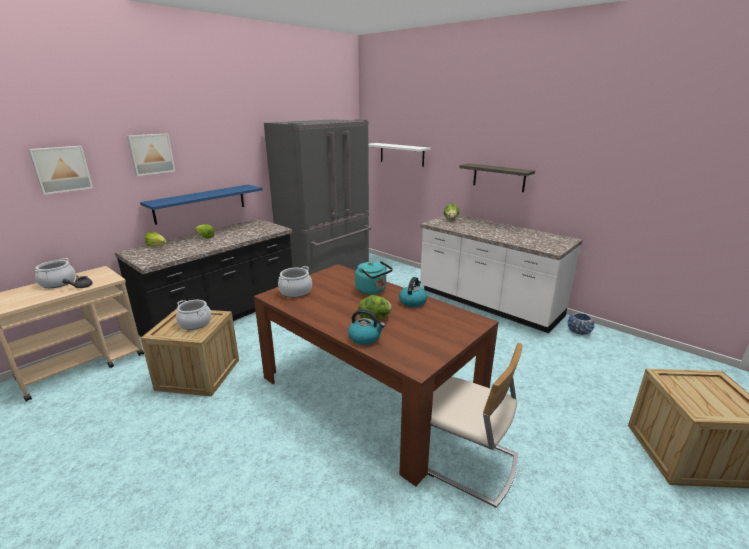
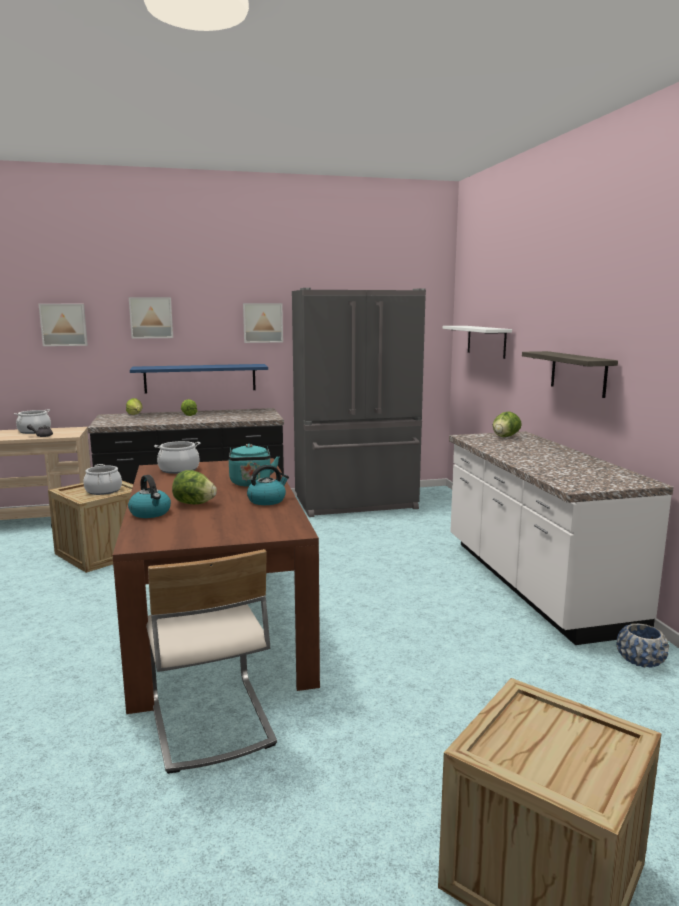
camera: 35 degrees right, 10 degrees down
none -> picture [243,303,283,343]

